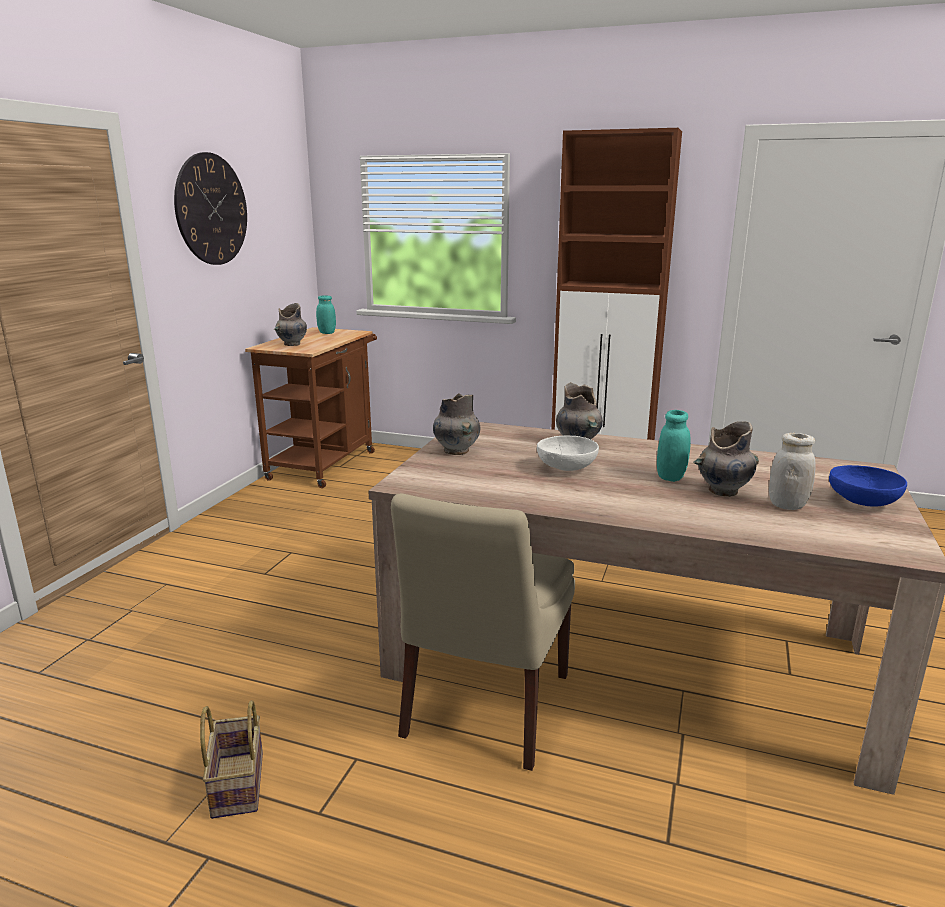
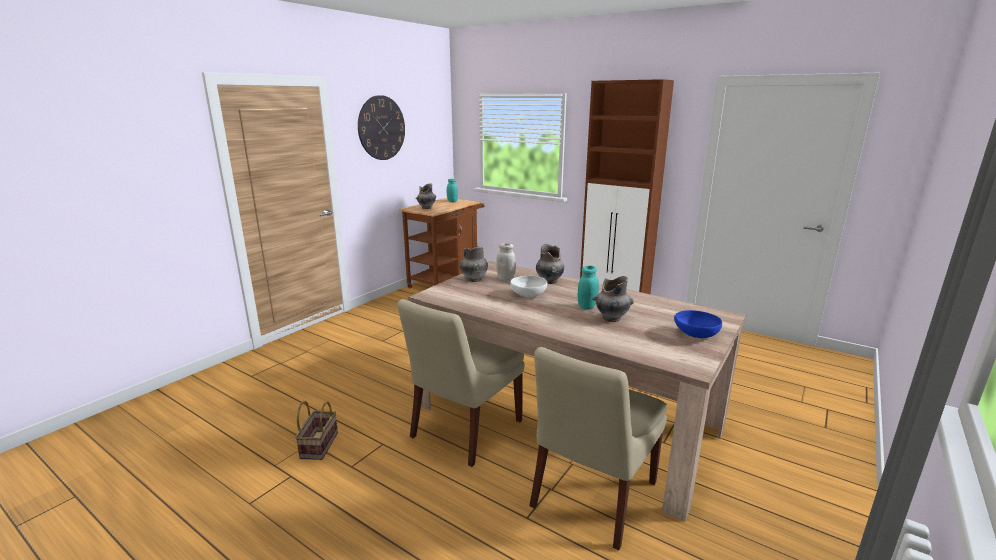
camera: 15 degrees right, 0 degrees up
white jar [769,433,815,510] -> white jar moved to [496,243,516,281]
none -> beige chair [529,347,667,550]

